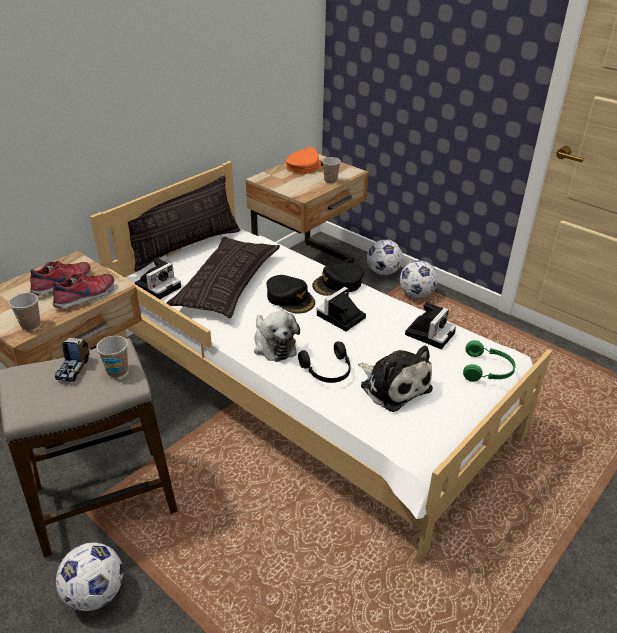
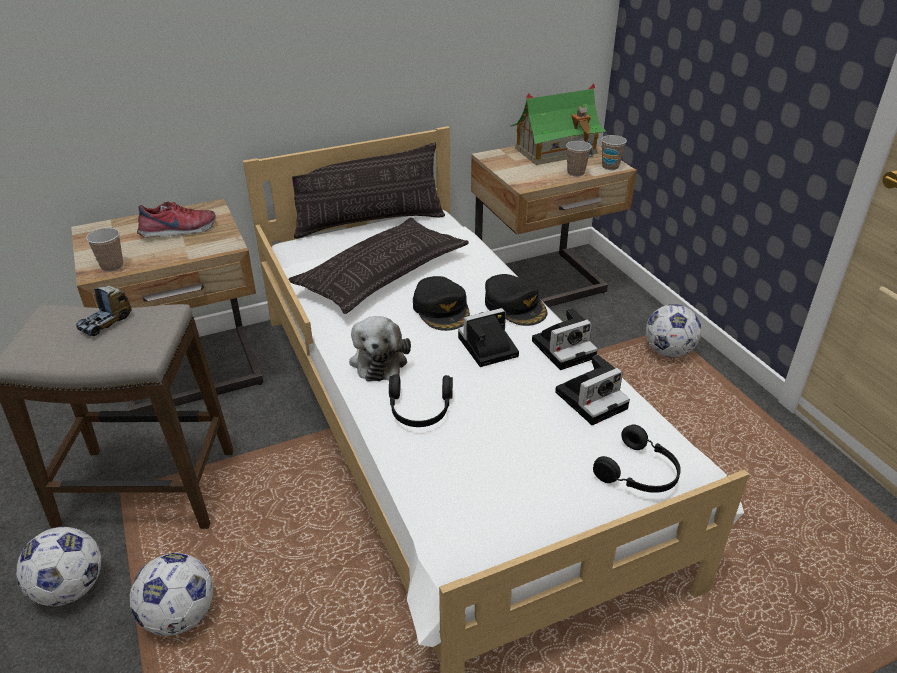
camera: 25 degrees right, 0 degrees up
shoe [53,273,114,309] -> none
cup [96,336,128,378] -> cup moved to [601,135,627,170]
camera [135,258,181,299] -> camera moved to [532,308,598,370]
orange cap [286,147,323,174] -> toy house [510,83,607,165]
black cap [312,263,364,296] -> black cap turned 120 degrees counterclockwise [485,274,548,326]
plush toy [358,345,433,412] -> none
football [367,239,403,275] -> football moved to [130,553,213,636]
green headphones [463,340,516,382] -> black headphones [593,425,681,493]

